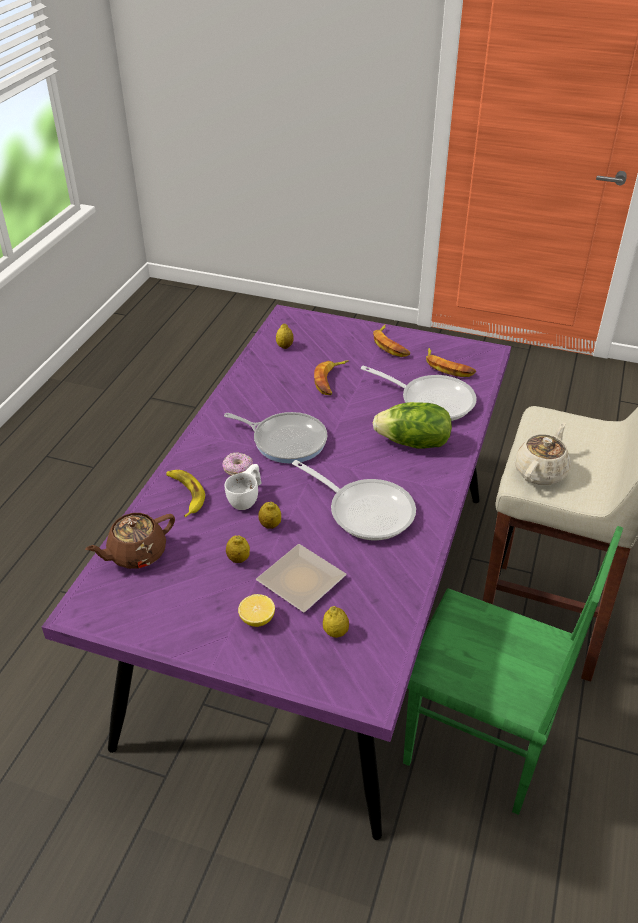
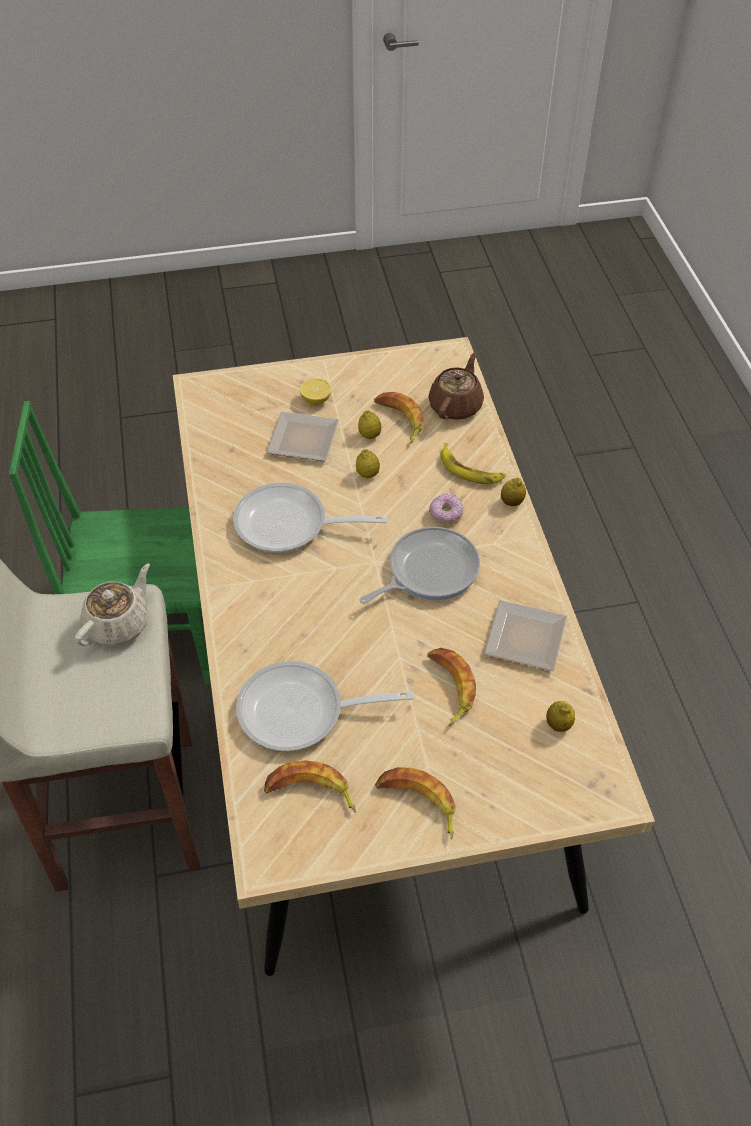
camera: 150 degrees right, 10 degrees up
purple dining table [42,305,511,840] -> beige dining table [173,337,655,976]
frying pan [224,412,328,463] -> frying pan turned 150 degrees clockwise [360,527,480,604]
white cup [225,464,262,510] -> none
lemon [323,606,349,638] -> lemon moved to [501,477,526,506]
lettuce [373,402,452,449] -> none
beige teapot [514,422,571,485] -> beige teapot turned 150 degrees counterclockwise [74,564,150,646]
none -> banana [374,392,424,444]
none -> plate [484,600,567,671]

